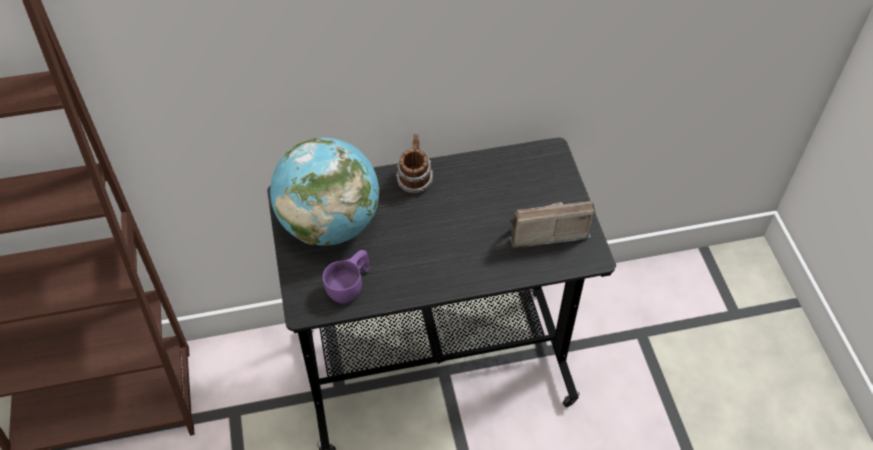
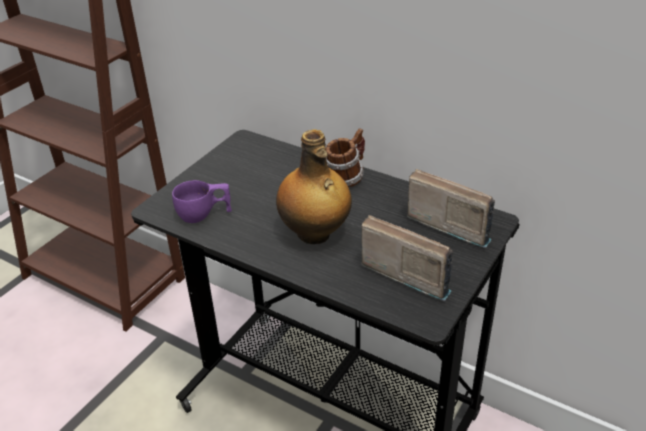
camera: 45 degrees right, 15 degrees down
globe [270,138,380,246] -> none
none -> bottle [276,129,352,244]
none -> radio [407,169,495,248]

